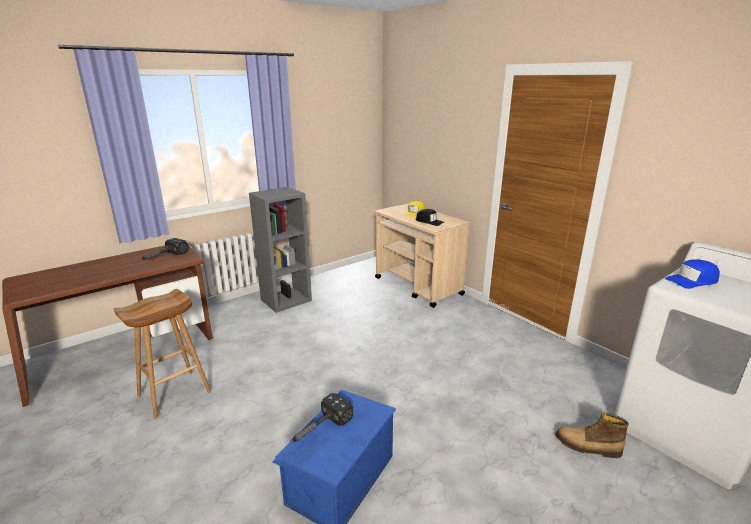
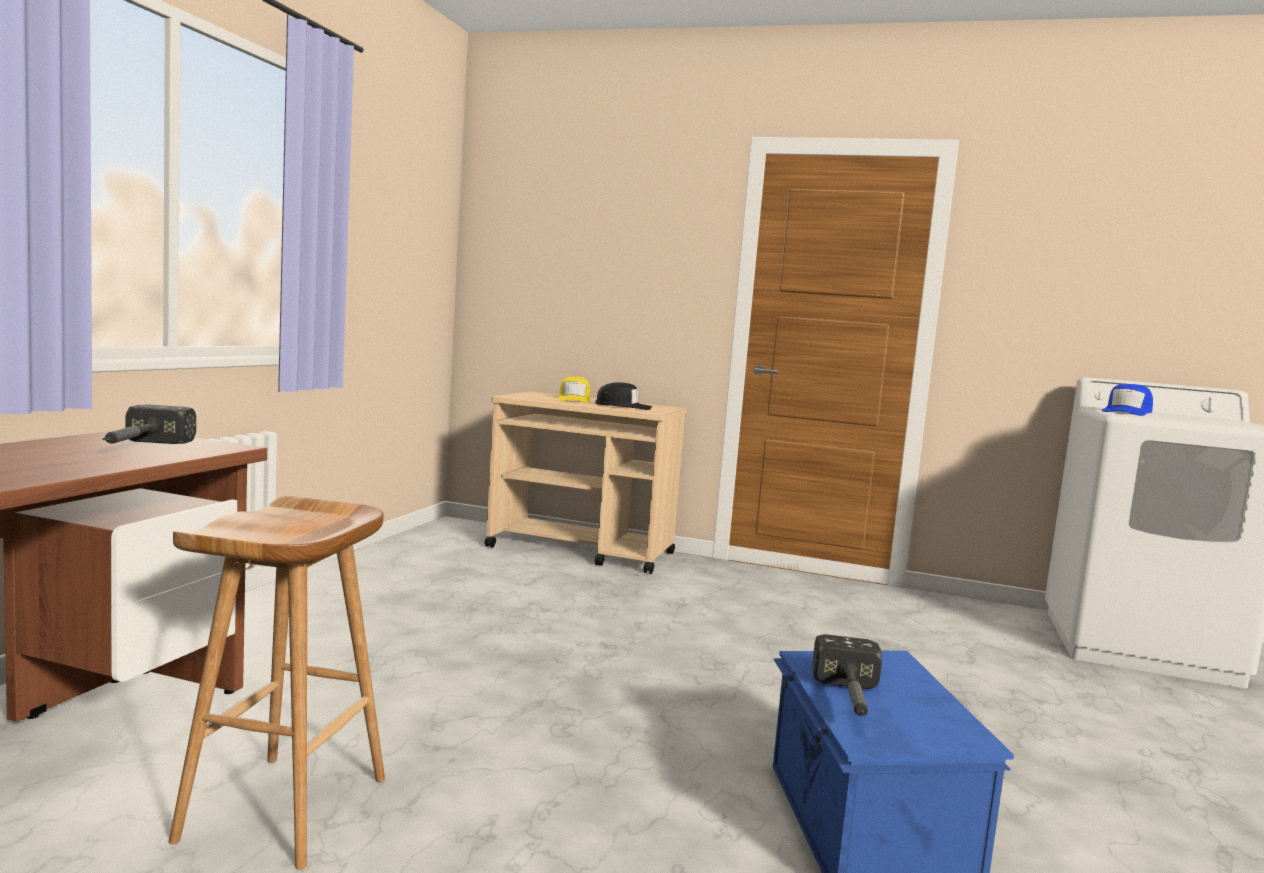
camera: 35 degrees left, 15 degrees down
grey bookcase [249,187,312,313] -> none
boot [555,413,629,458] -> none

